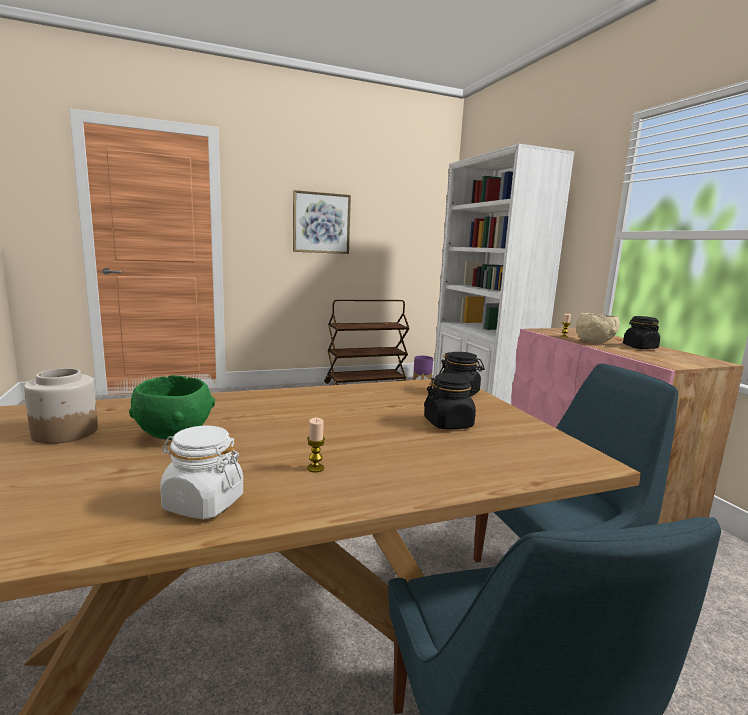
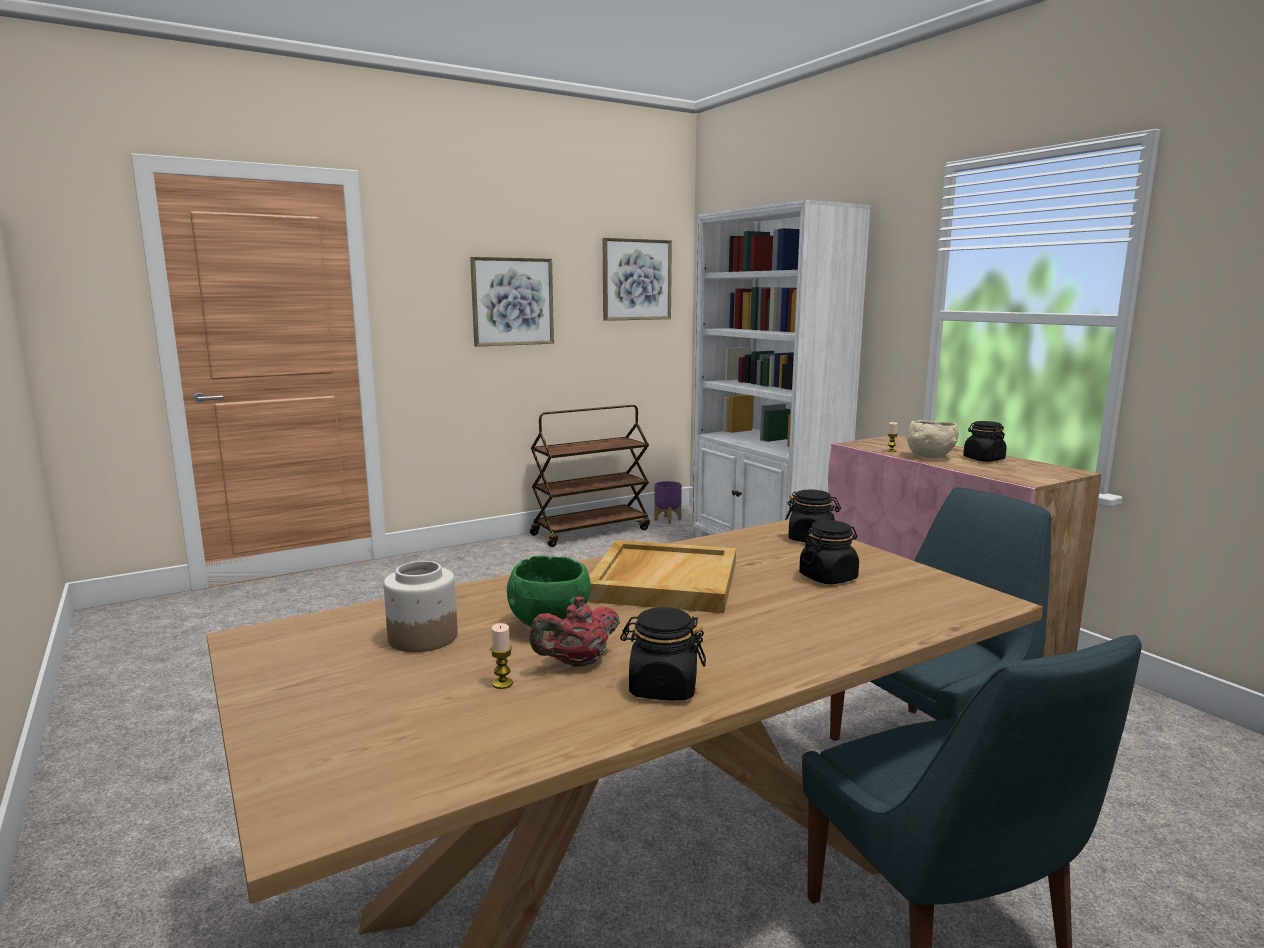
camera: 10 degrees left, 0 degrees up
white jar [160,425,243,519] -> black jar [620,607,706,700]
candle [307,418,325,473] -> candle moved to [490,623,513,689]
none -> red teapot [530,597,620,667]
none -> beige tray [588,540,736,613]
none -> picture [603,238,672,321]

